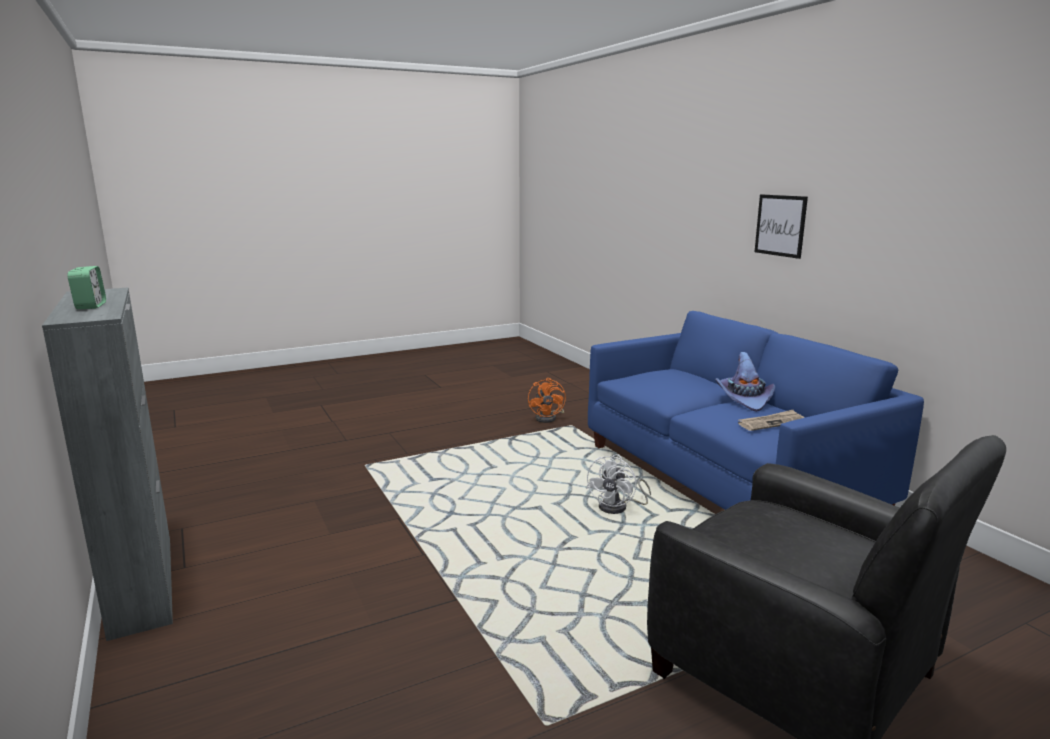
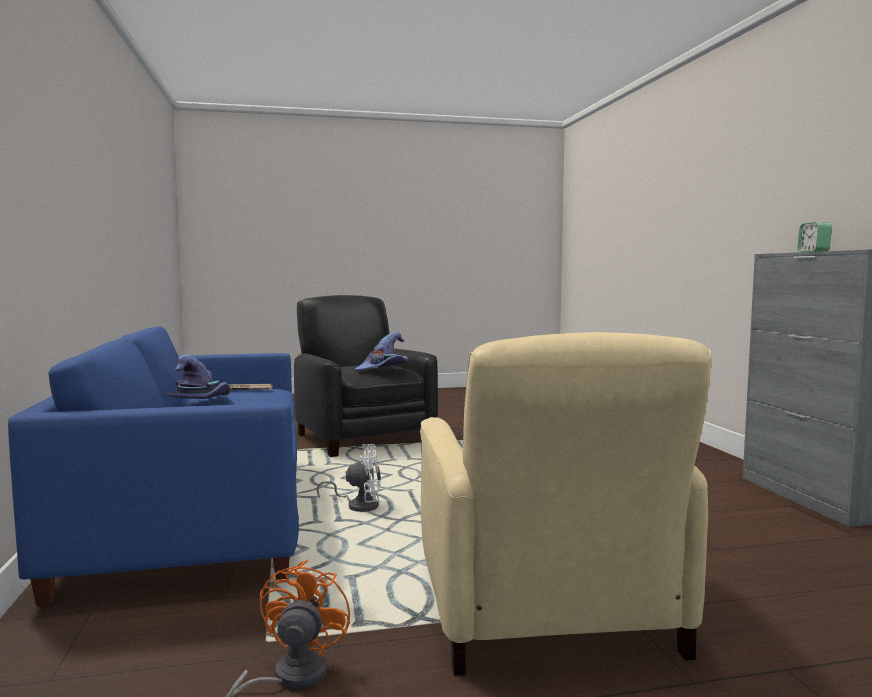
camera: 165 degrees left, 10 degrees down
white fan [586,454,651,514] -> white fan turned 45 degrees clockwise [317,444,381,512]
picture [755,194,808,259] -> none
none -> purple hat [355,332,408,372]
none -> beige armchair [420,332,712,676]

